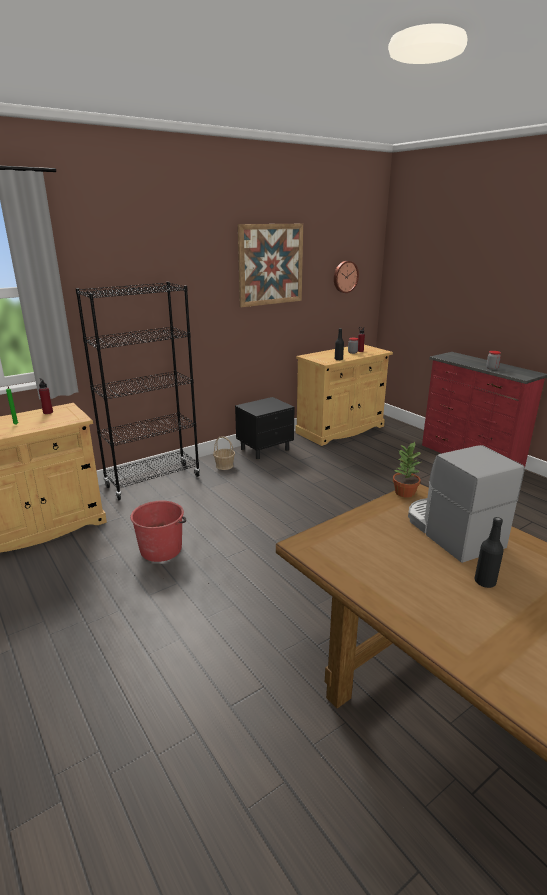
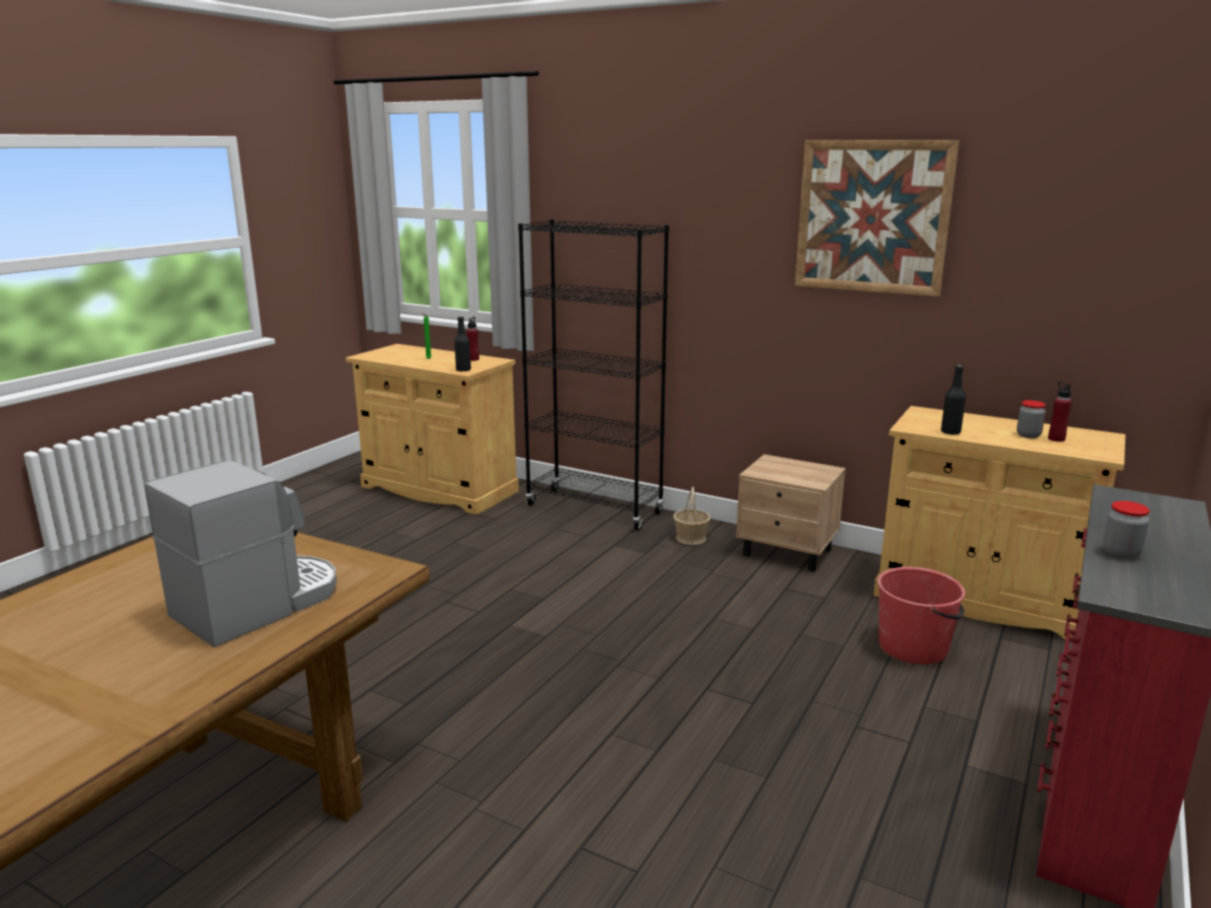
camera: 65 degrees right, 5 degrees down
red bucket [130,501,186,562] -> red bucket moved to [877,567,965,664]
black nightstand [235,397,295,460] -> beige nightstand [736,454,846,572]
wall clock [334,261,359,293] -> none
potted plant [393,442,421,498] -> none
black bottle [475,517,504,588] -> black bottle moved to [454,317,471,372]

